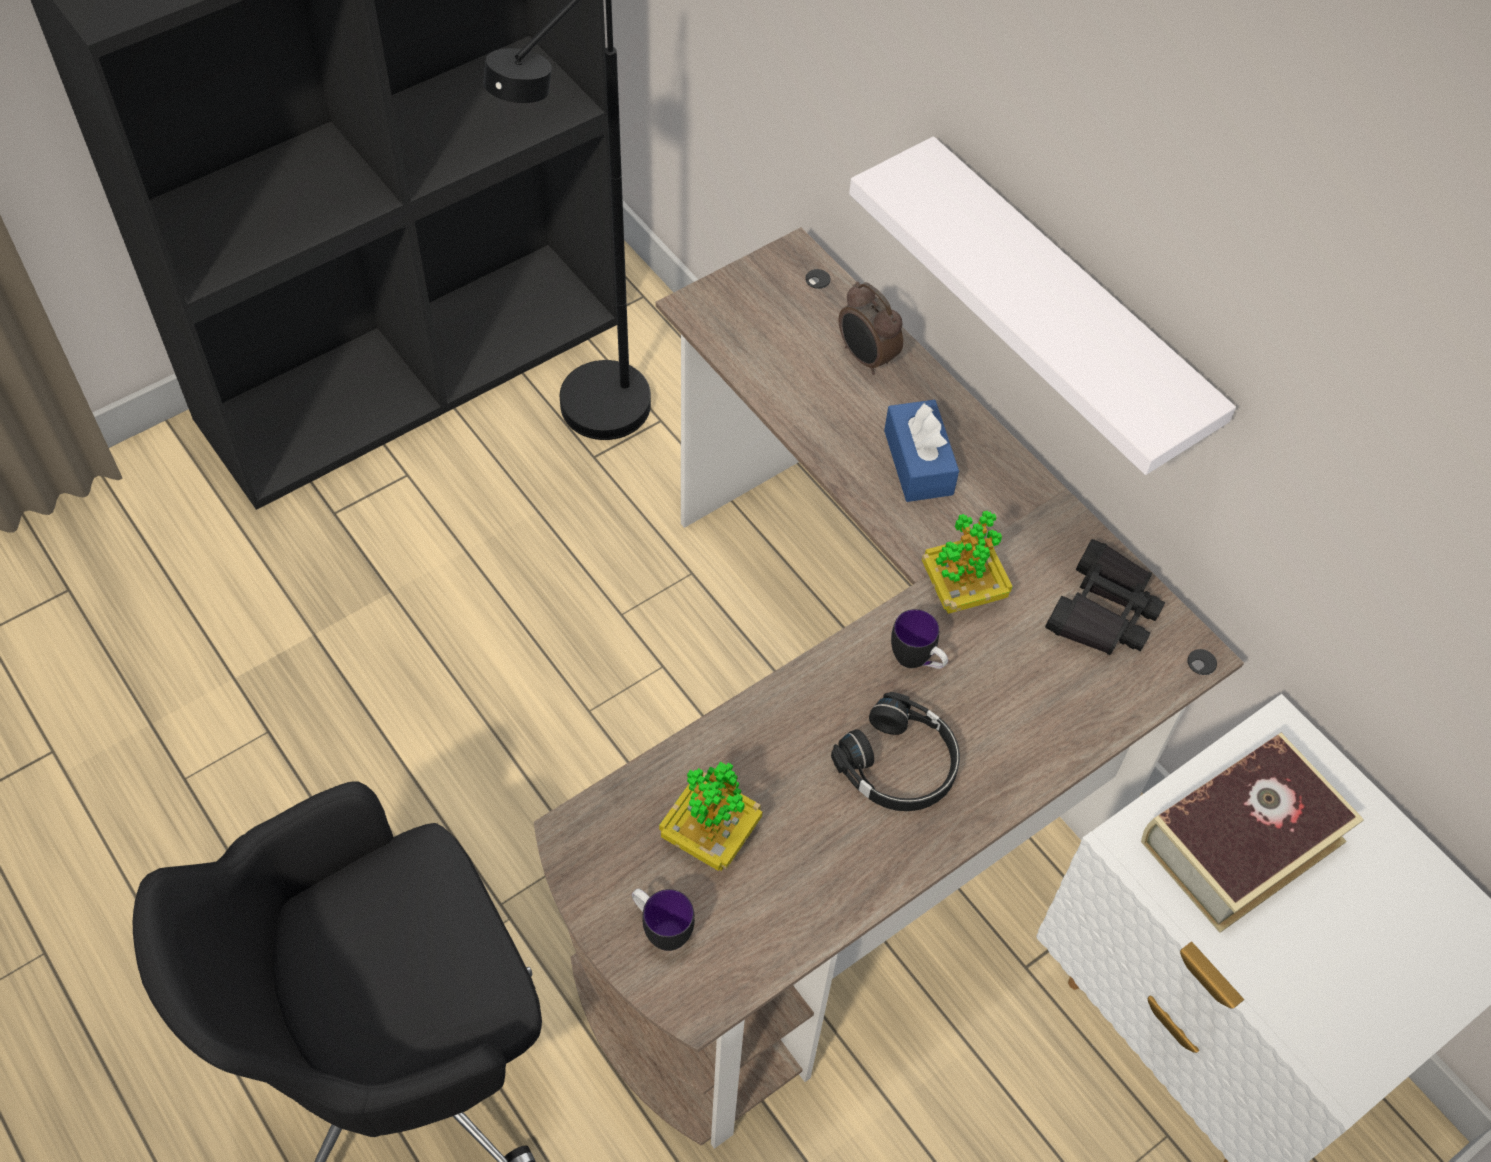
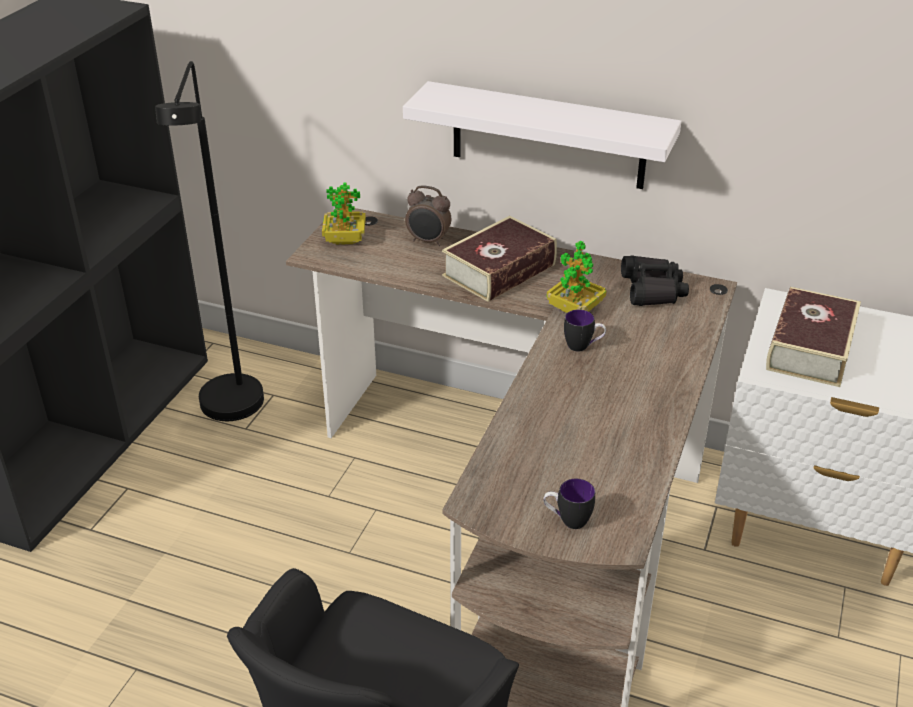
camera: 30 degrees left, 20 degrees down
potted plant [659,761,762,871] -> potted plant moved to [322,183,366,245]
black headphones [831,692,960,811] -> none
blue tissue box [884,400,959,502] -> book [442,216,557,302]

